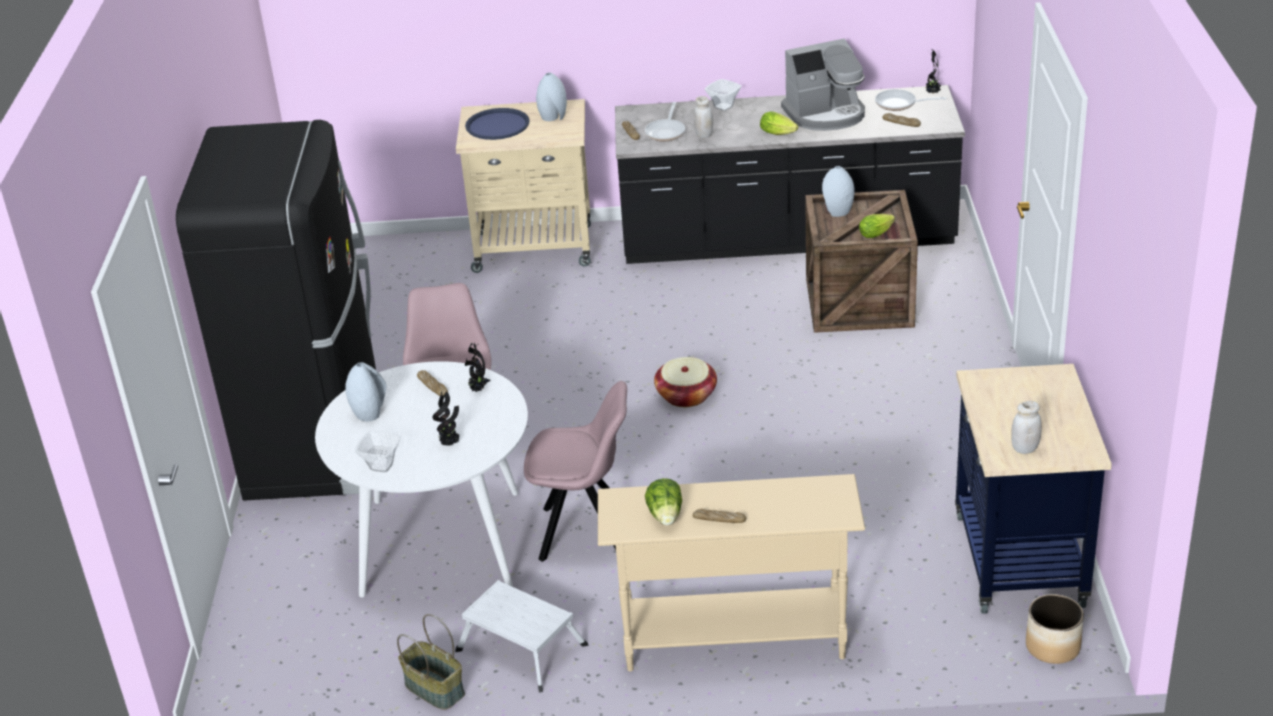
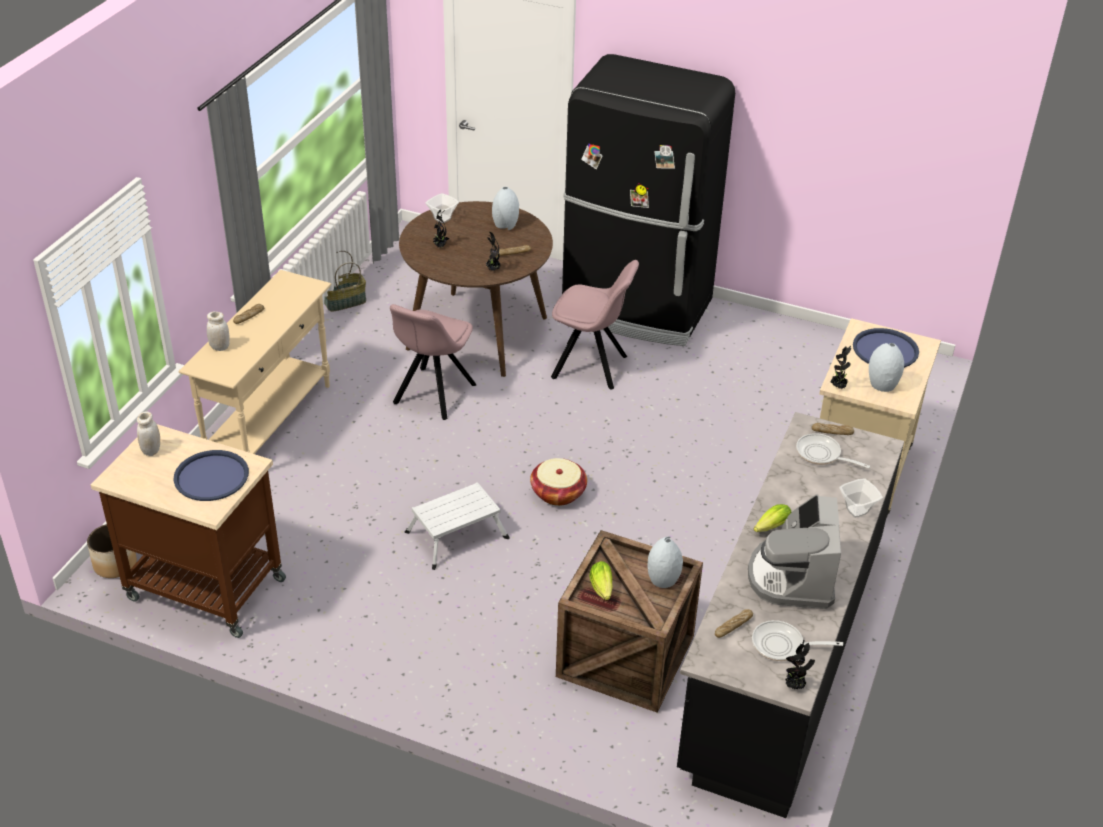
camera: 110 degrees right, 5 degrees up
white dining table [315,361,528,598] -> brown dining table [399,201,553,377]
white step ladder [455,580,588,692] -> white step ladder moved to [404,482,510,570]
lettuce [645,478,682,525] -> none
white jar [694,96,713,138] -> white jar moved to [207,311,230,351]
frying pan [875,89,946,111] -> frying pan turned 120 degrees counterclockwise [752,620,843,661]
blue cart [955,364,1112,614] -> brown cart [91,424,286,638]
none -> blue tray [173,450,249,501]
none -> potted plant [830,346,851,389]

